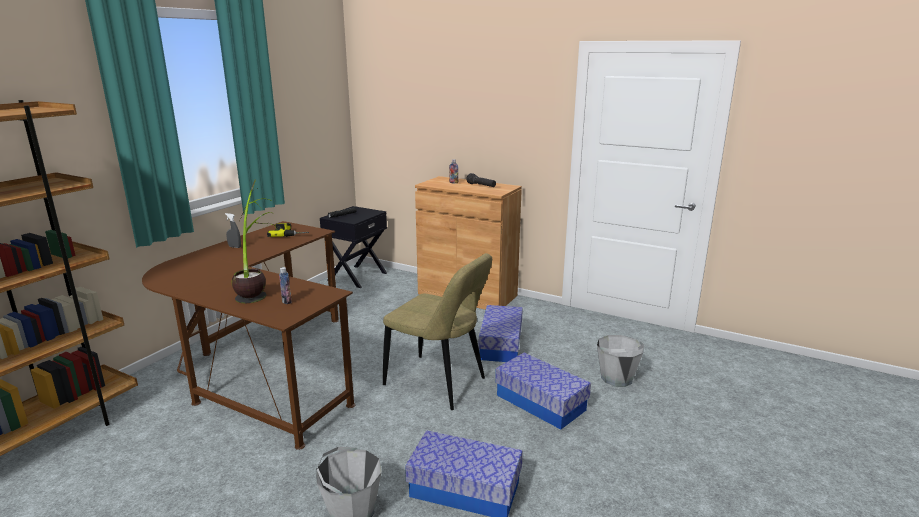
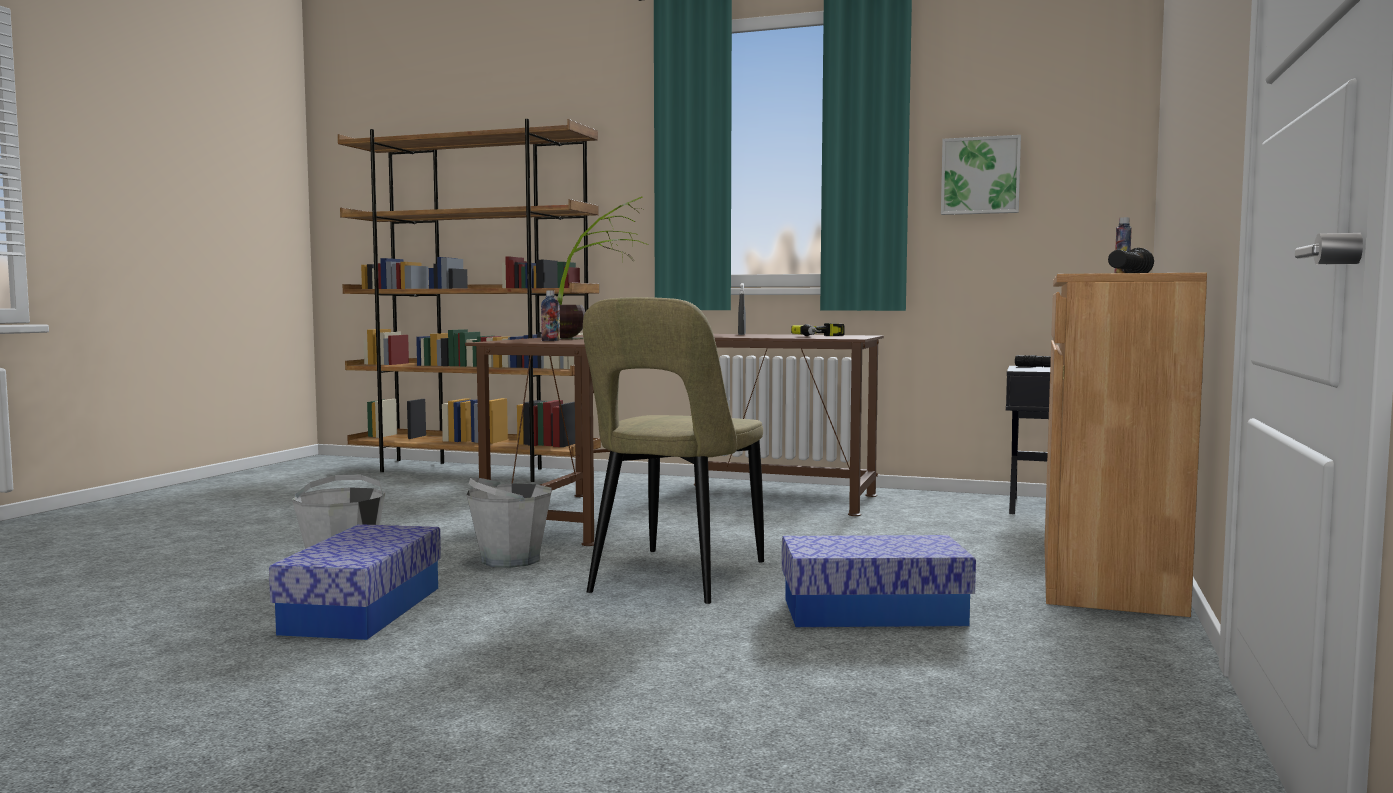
camera: 80 degrees right, 15 degrees down
storage box [495,353,591,429] -> none
grey bucket [597,335,644,387] -> grey bucket moved to [467,478,551,568]
none -> picture [941,135,1021,215]

